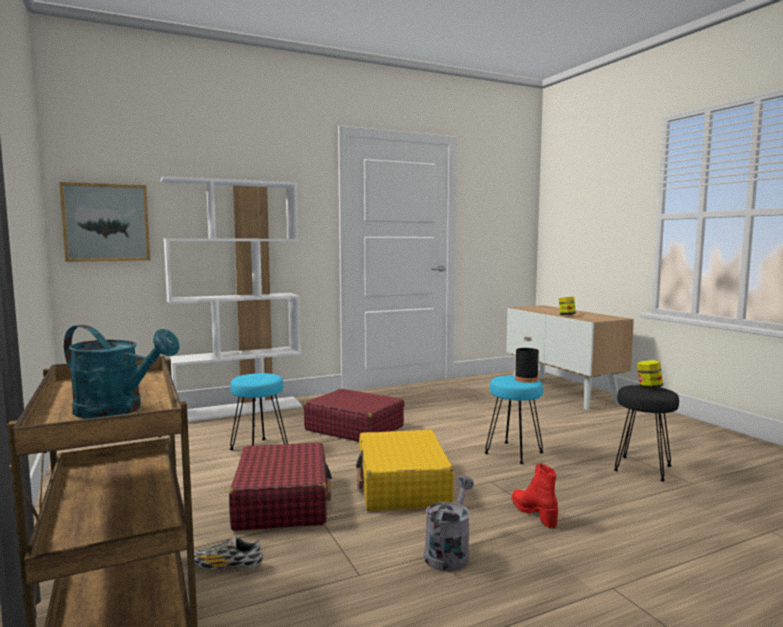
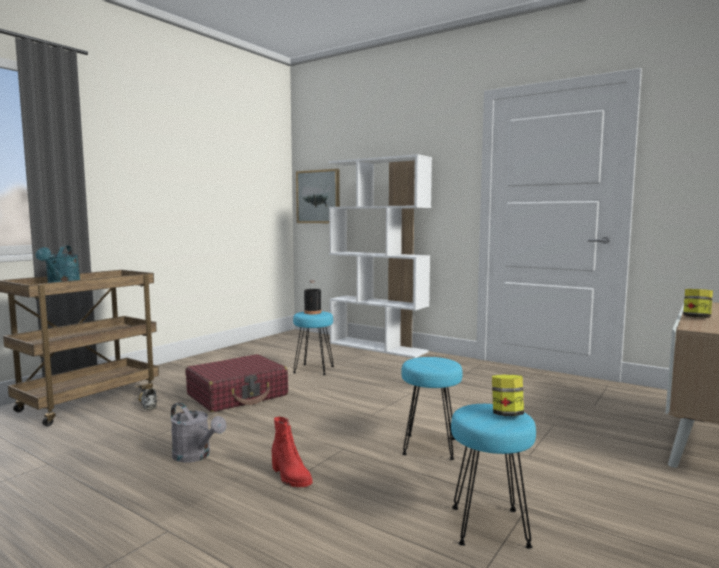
camera: 60 degrees right, 0 degrees up
red suitcase [304,389,405,442] -> none
yellow suitcase [356,430,454,511] -> none
grey watering can [424,475,474,571] -> grey watering can turned 45 degrees clockwise [171,402,226,463]
red boot [512,463,558,528] -> red boot turned 105 degrees clockwise [272,417,312,487]
black bottle [515,336,539,383] -> black bottle moved to [304,280,321,314]
black stool [614,385,679,481] -> turquoise stool [451,404,536,549]

